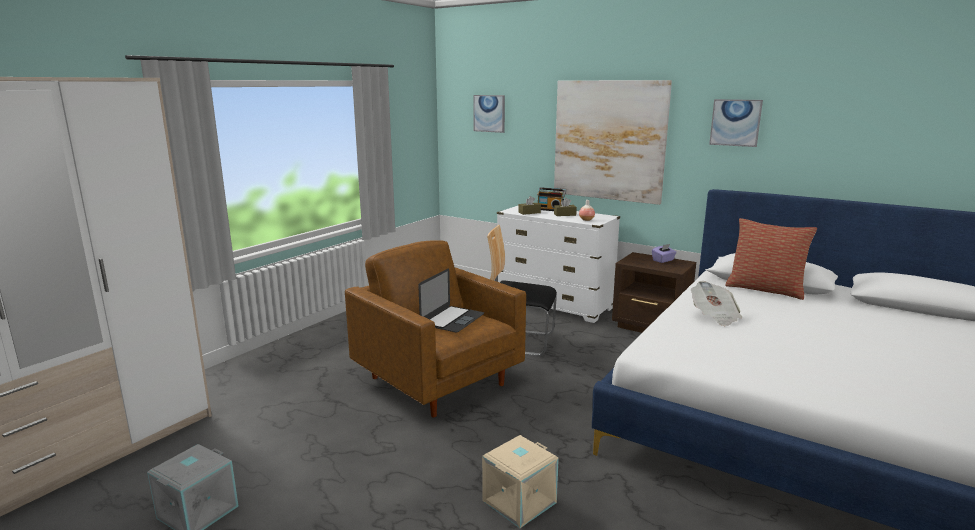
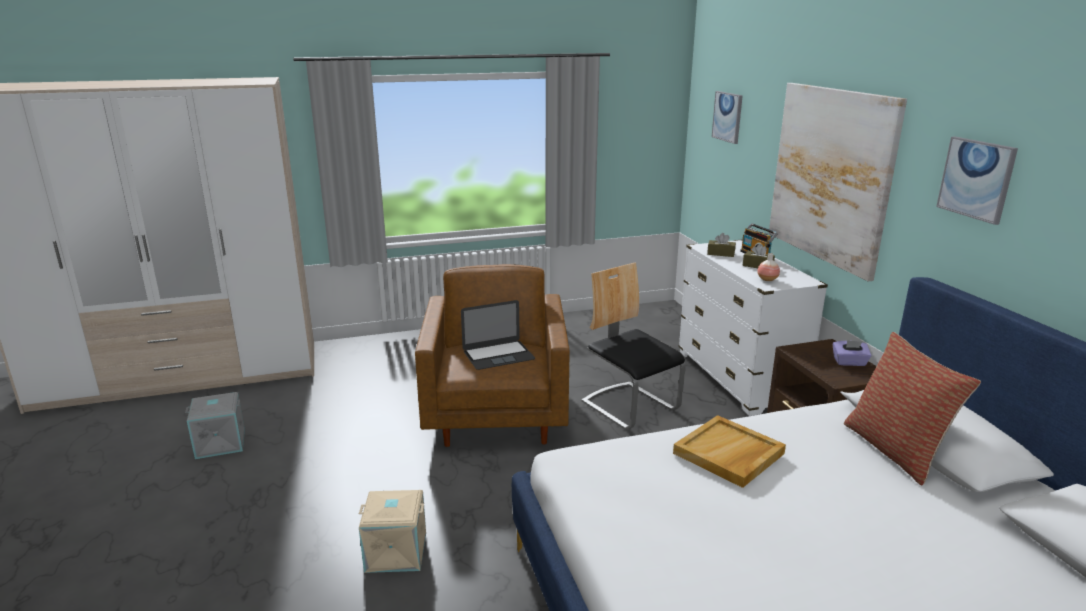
camera: 40 degrees right, 5 degrees up
newspaper [691,281,742,326] -> beige tray [673,415,786,488]

